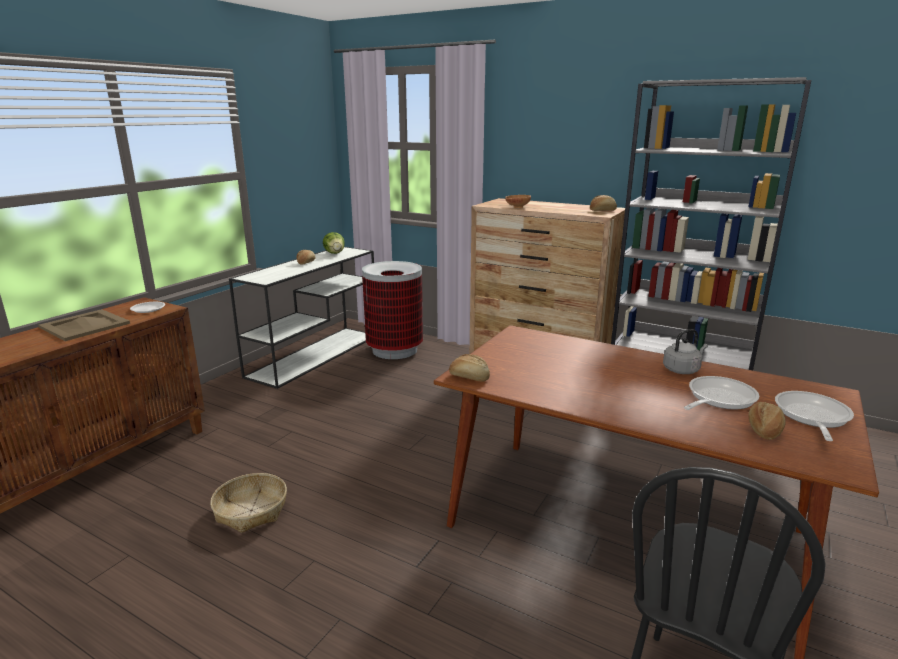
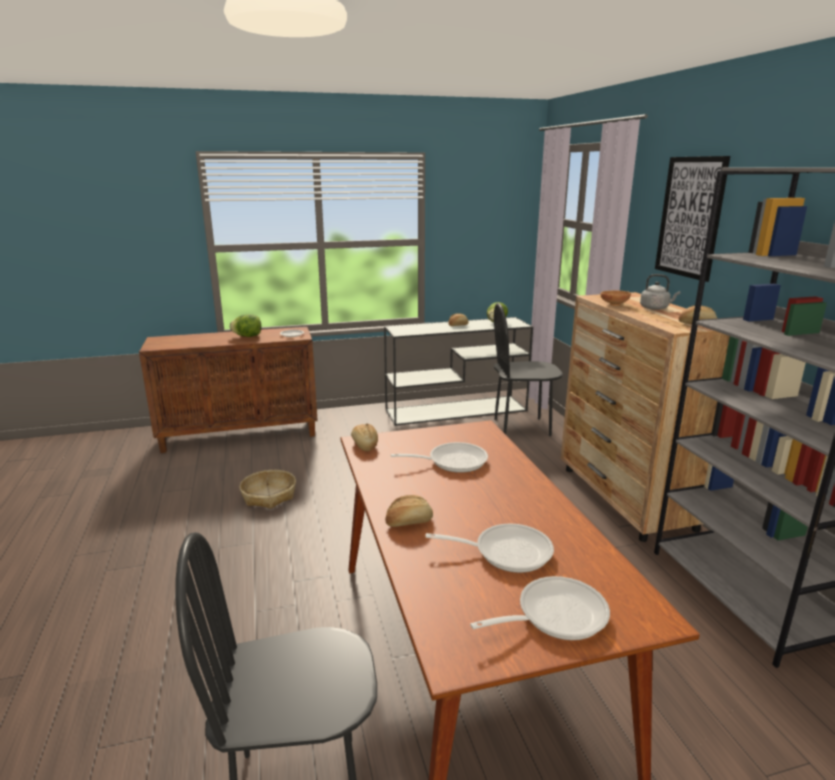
camera: 45 degrees right, 0 degrees up
beige tray [38,309,130,341] -> lettuce [230,314,261,337]
trash can [362,261,423,359] -> black chair [494,303,563,436]
grey kettle [663,329,708,374] -> grey kettle moved to [640,274,680,310]
bread [748,402,786,440] -> bread moved to [385,495,433,527]
none -> frying pan [391,442,488,473]
none -> picture [655,156,730,282]

